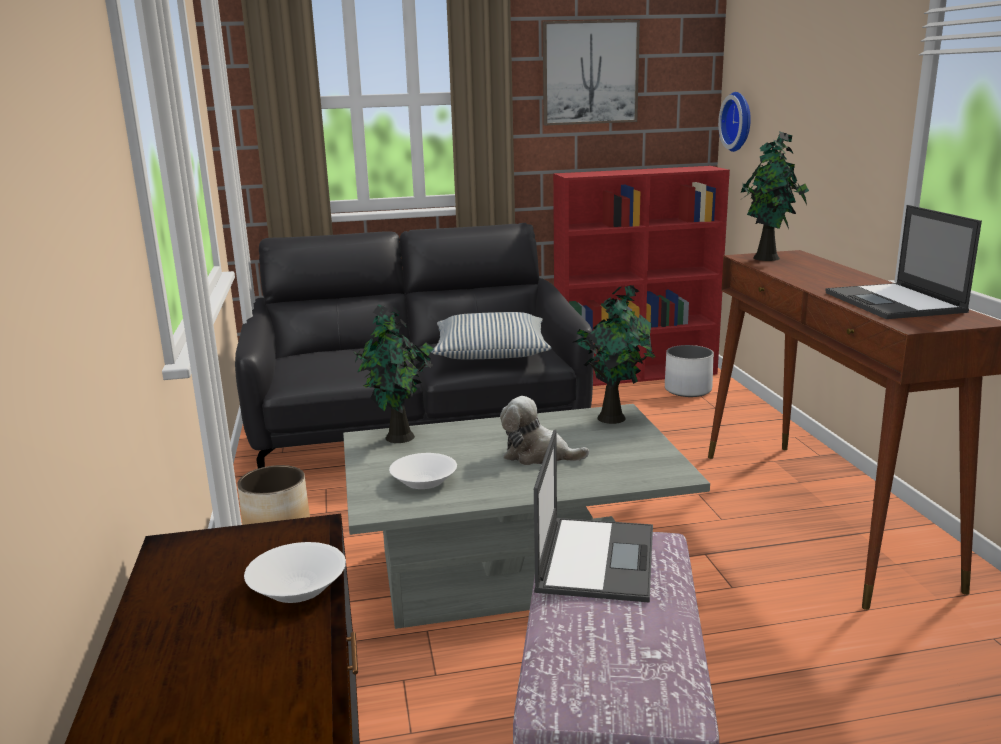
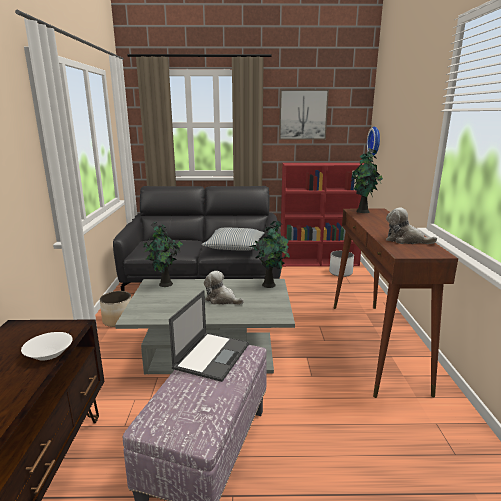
camera: 10 degrees right, 0 degrees up
white bowl [389,453,457,489] -> none
laptop [826,205,982,319] -> plush toy [386,207,437,244]

